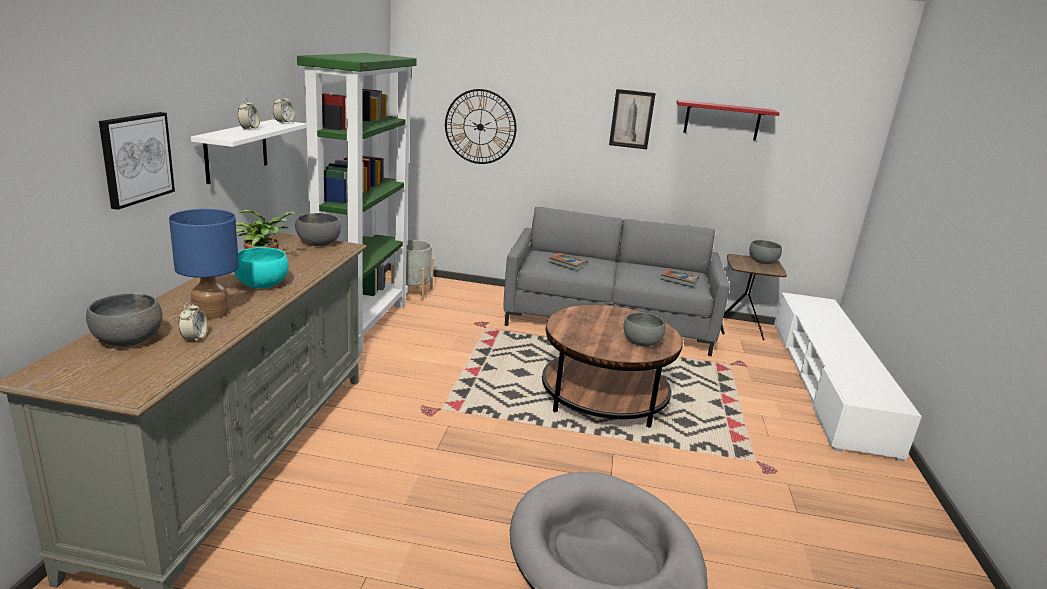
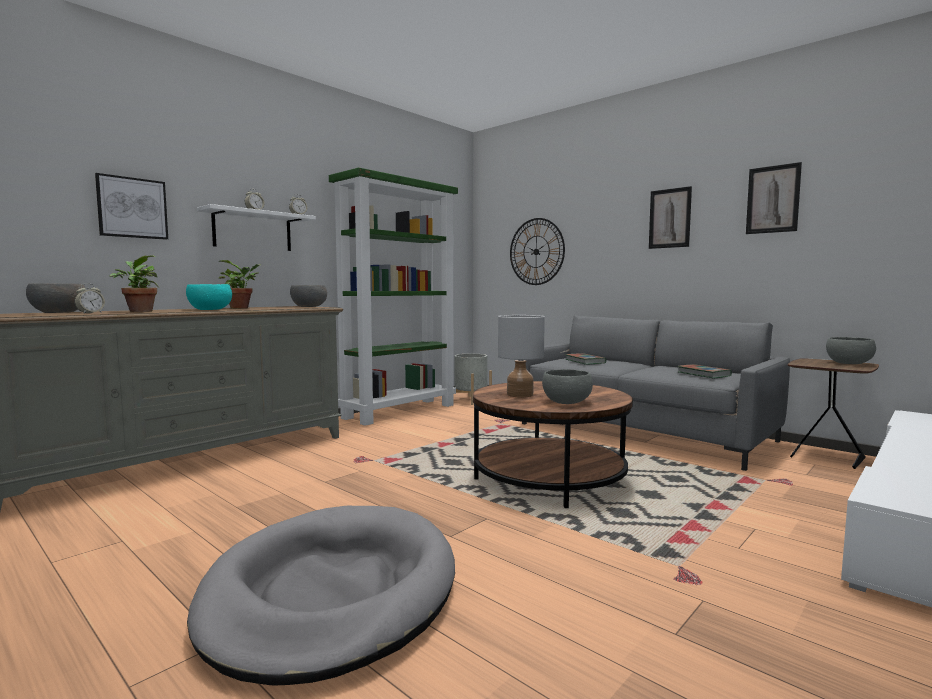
camera: 35 degrees right, 15 degrees down
blue table lamp [169,209,239,319] -> potted plant [109,255,159,312]
red shelf [676,100,780,141] -> picture [746,162,802,234]
none -> grey table lamp [498,315,545,397]

